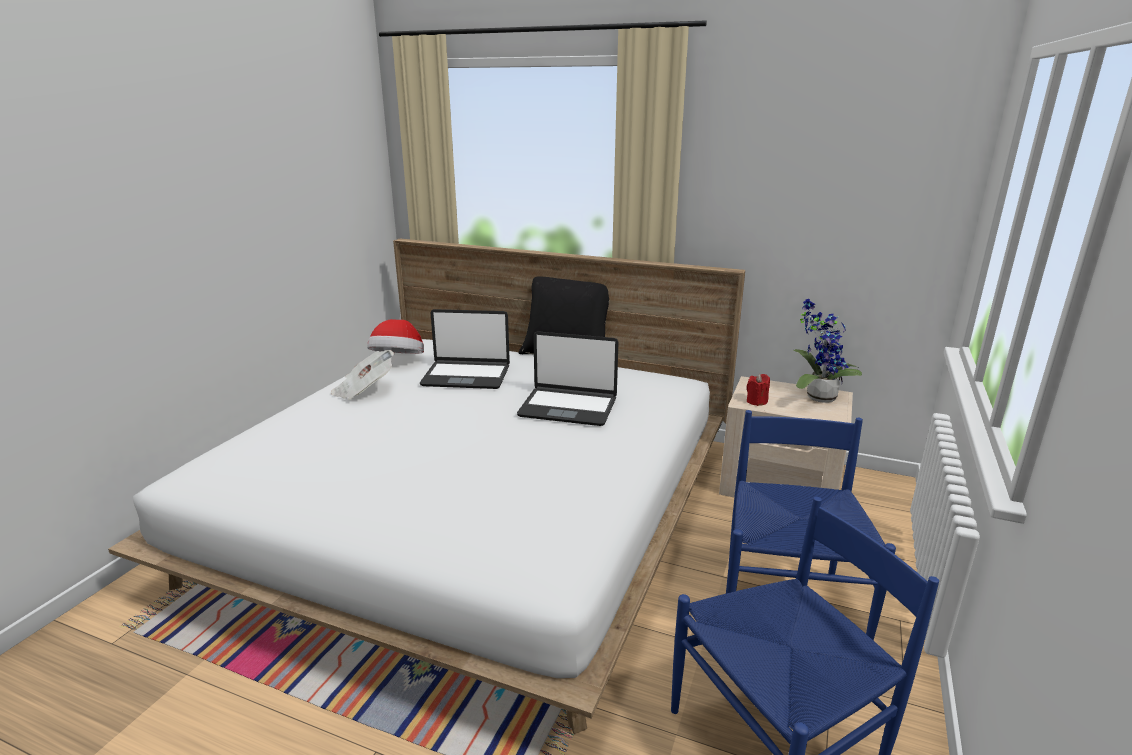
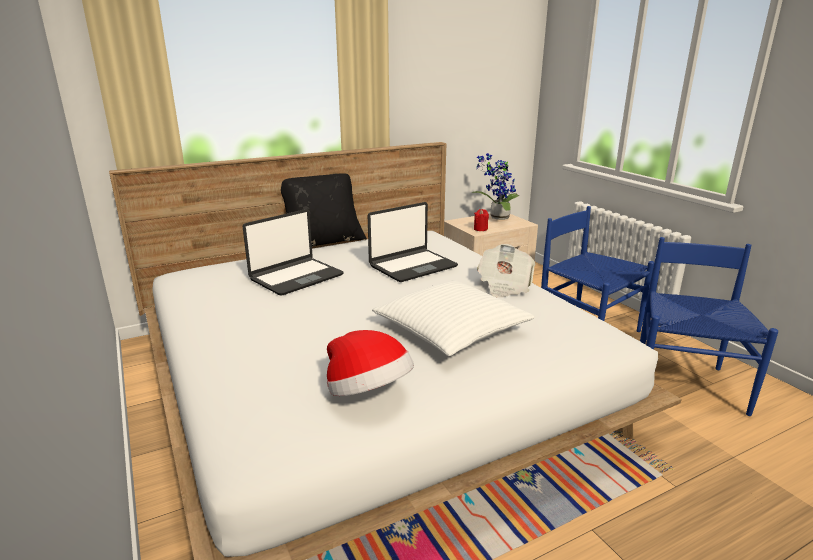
camera: 50 degrees left, 0 degrees up
newspaper [331,350,394,400] -> newspaper moved to [477,244,535,298]
hat [367,319,424,354] -> hat moved to [327,330,414,396]
none -> white pillow [372,280,535,356]

